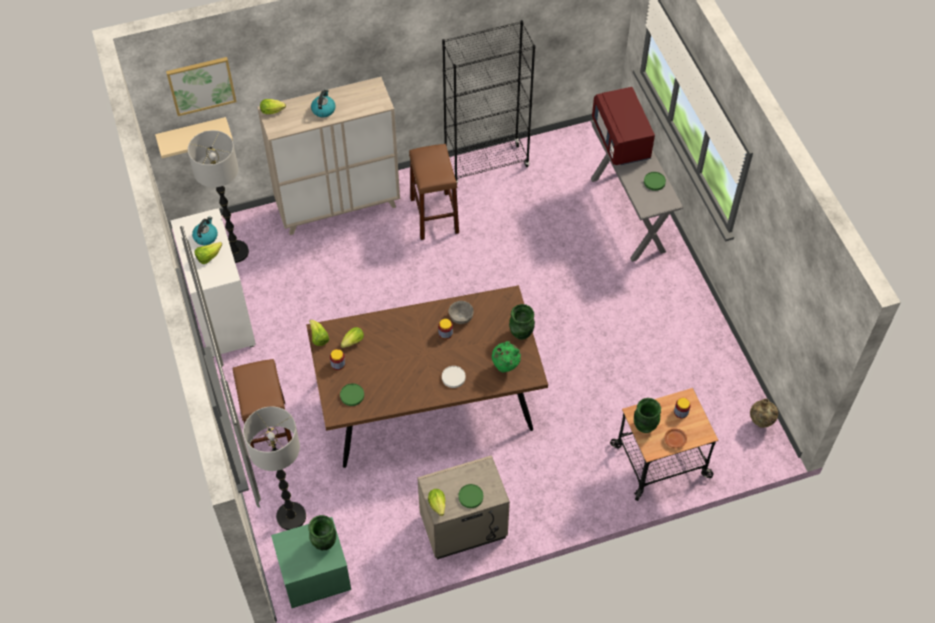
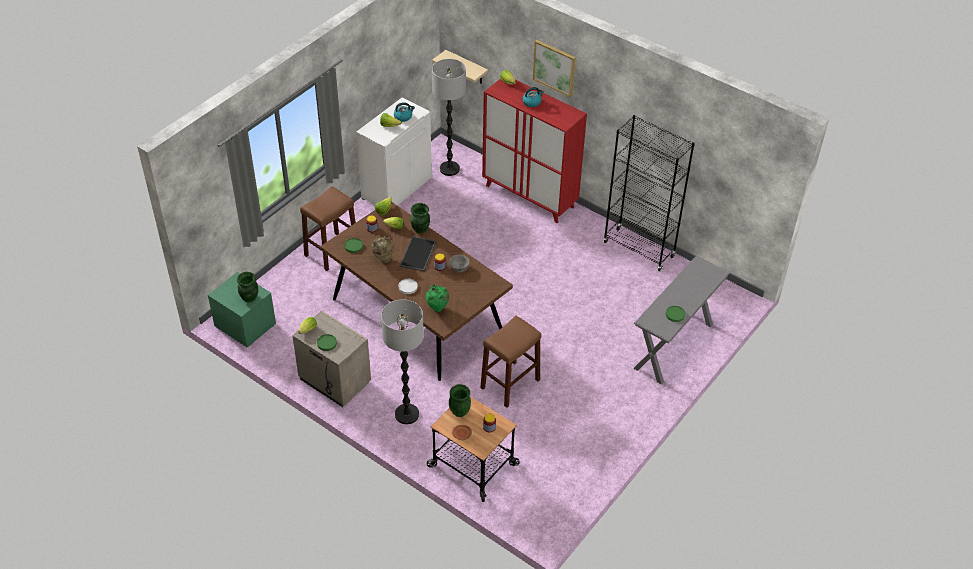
camera: 55 degrees right, 10 degrees down
picture [166,57,236,116] -> picture moved to [533,40,575,97]
floor lamp [243,406,306,530] -> floor lamp moved to [381,299,424,424]
beige cabinet [257,77,400,235] -> red cabinet [482,79,587,223]
brown stool [409,144,459,240] -> brown stool moved to [480,316,541,408]
green vase [509,304,535,340] -> green vase moved to [410,203,430,233]
red microwave [592,87,655,165] -> none
beige vase [750,398,778,428] -> beige vase moved to [371,235,394,263]
none -> tray [399,236,437,271]

